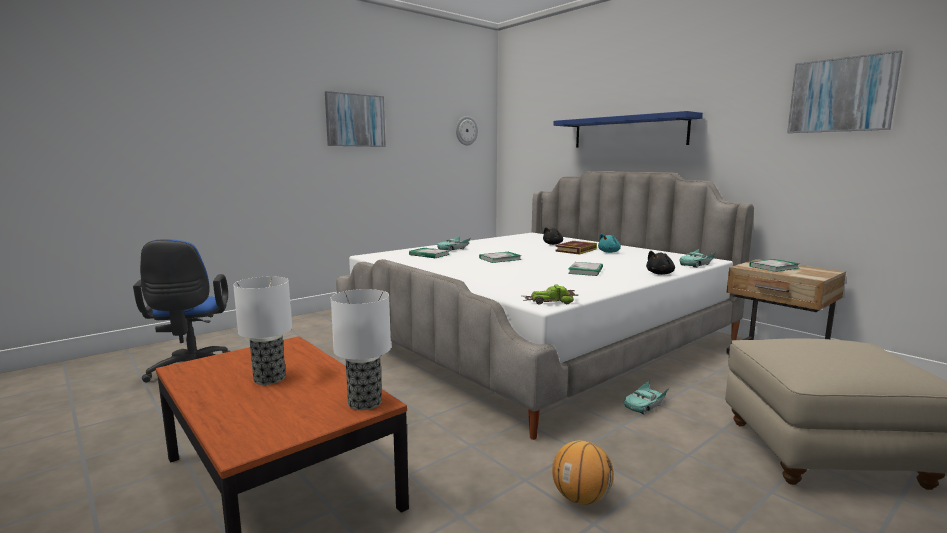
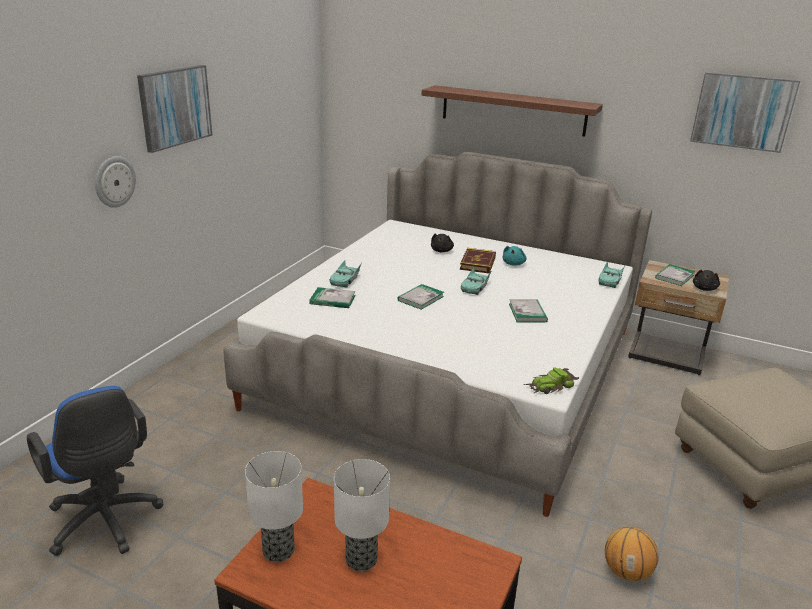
camera: 25 degrees left, 15 degrees up
table lamp [331,289,391,410] -> table lamp moved to [245,451,303,562]
wall clock [456,116,478,145] -> wall clock moved to [95,156,136,208]
blue shelf [553,111,703,147] -> brown shelf [422,85,603,136]
turquoise toy car [624,381,669,414] -> turquoise toy car moved to [461,267,492,295]
black plush toy [646,251,675,275] -> black plush toy moved to [693,270,720,291]

